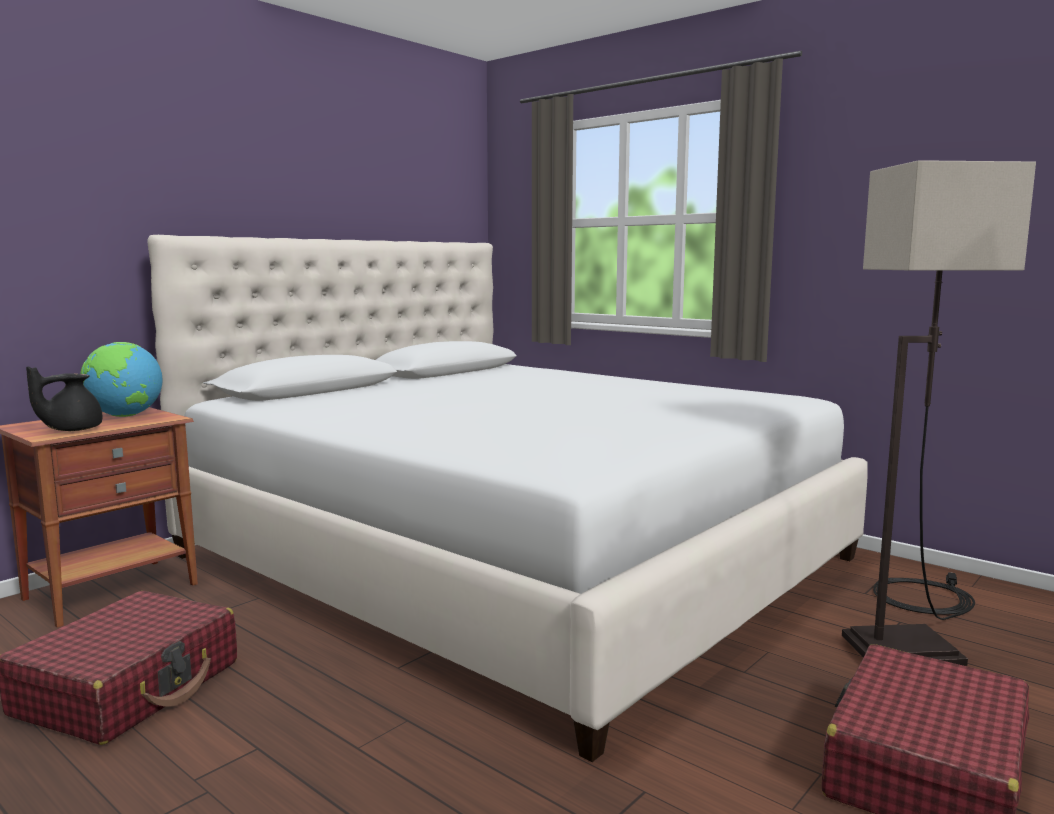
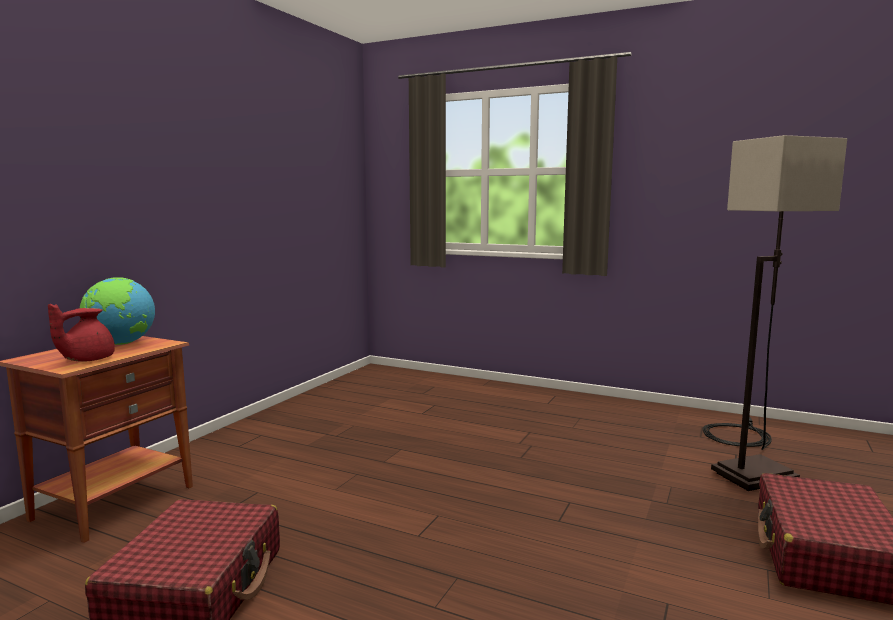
camera: 15 degrees left, 0 degrees up
black teapot [26,366,102,431] -> red teapot [48,304,115,362]
white bed [147,235,868,762] -> none

